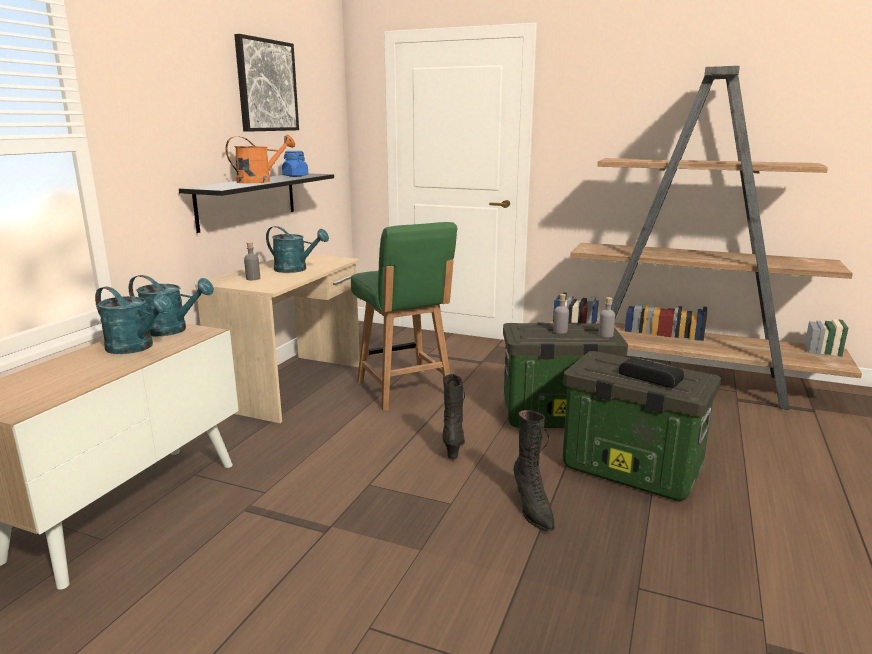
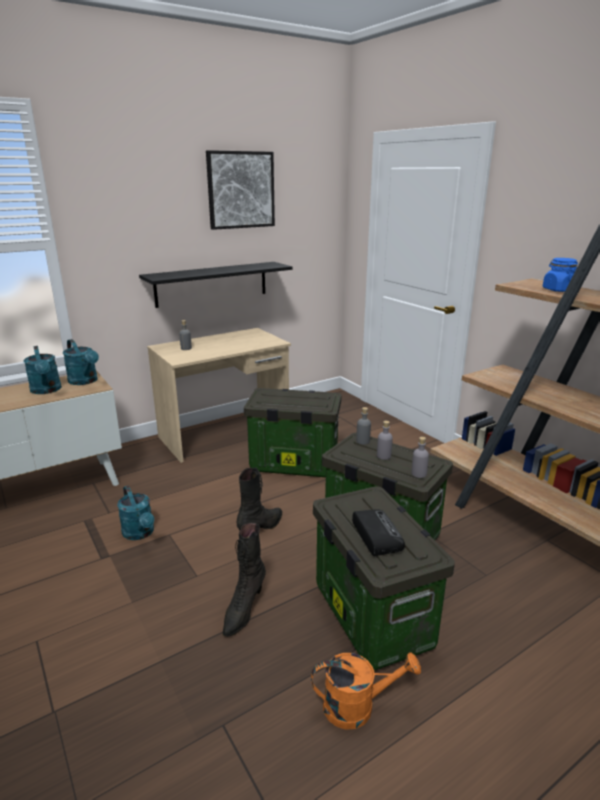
camera: 35 degrees right, 5 degrees up
orange watering can [226,135,295,183] -> orange watering can moved to [311,652,421,730]
turquoise watering can [266,226,329,273] -> turquoise watering can moved to [117,485,154,540]
blue jar [282,151,308,177] -> blue jar moved to [543,258,578,292]
green chair [351,222,457,411] -> storage box [244,388,342,477]
none -> grey bottle [356,407,371,445]

